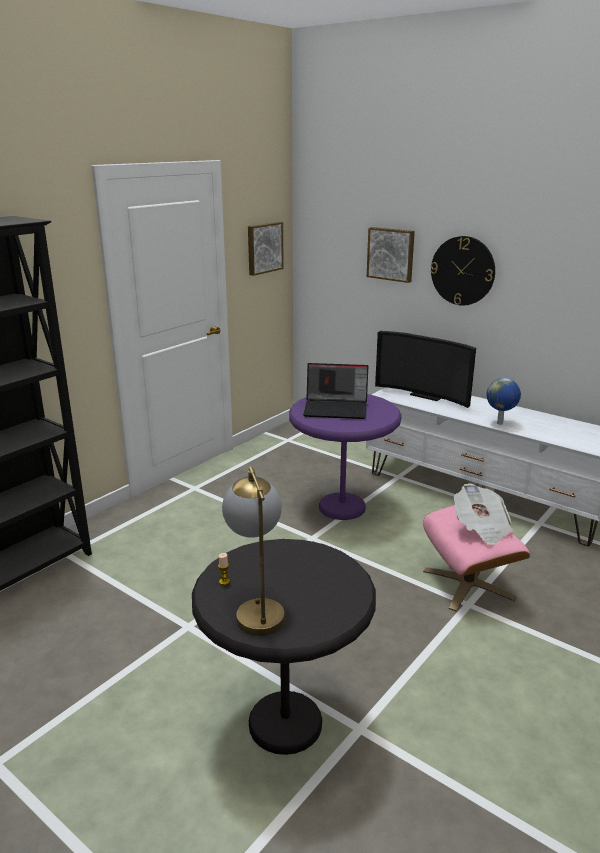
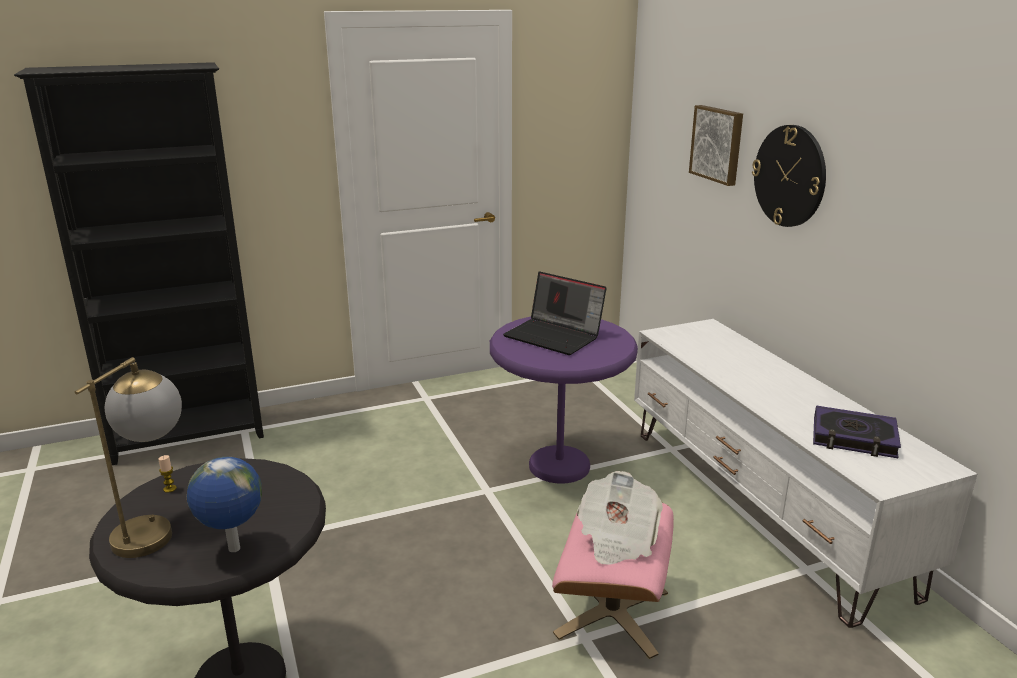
camera: 30 degrees right, 0 degrees up
picture [248,222,284,276] -> none
television [375,331,476,408] -> none
globe [486,378,521,425] -> globe moved to [187,457,262,552]
none -> book [813,406,901,458]

